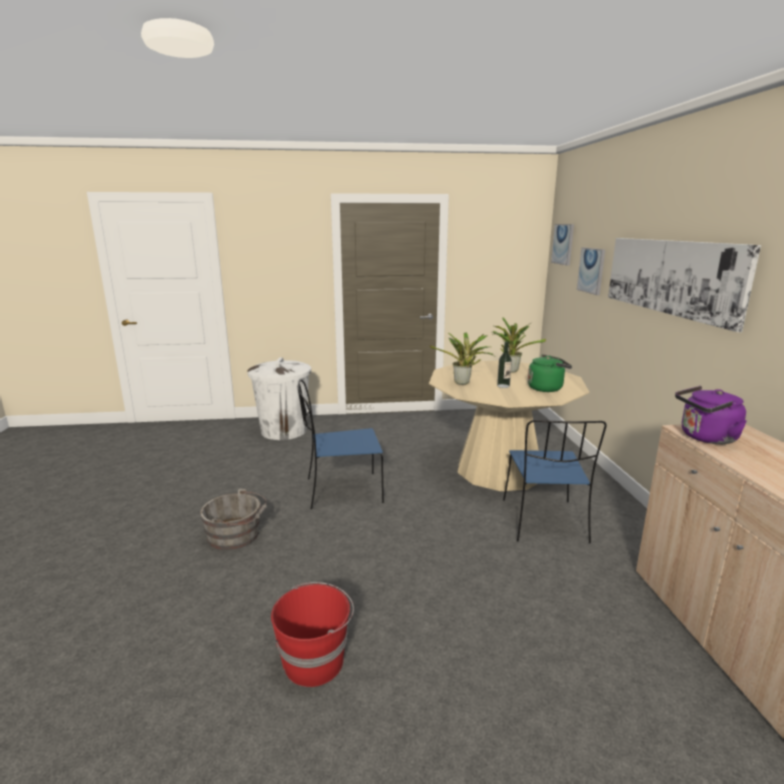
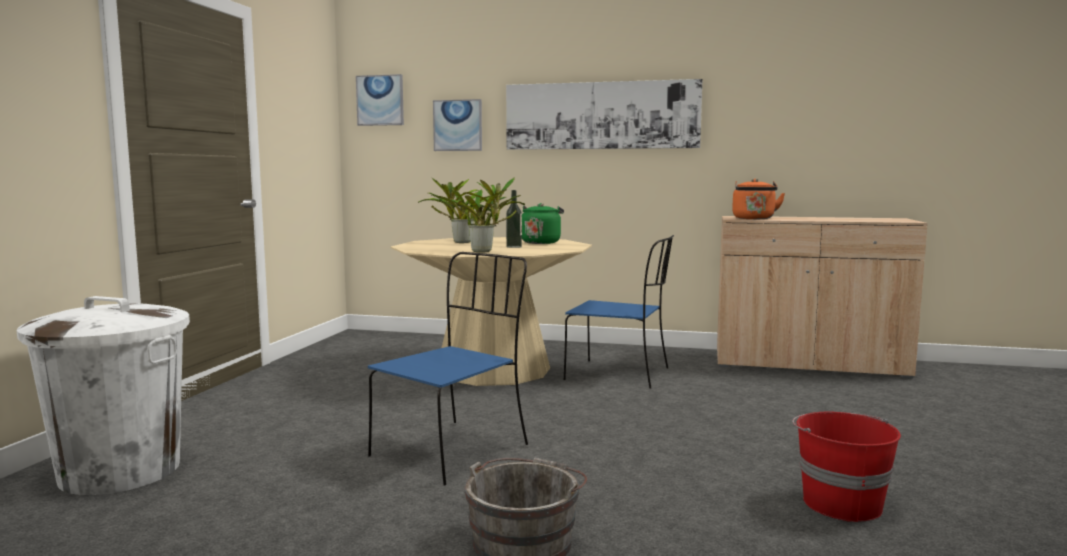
camera: 70 degrees left, 10 degrees down
blue chair [298,379,384,509] -> blue chair turned 150 degrees counterclockwise [368,252,528,486]
purple kettle [675,386,747,444] -> orange kettle [732,179,785,219]

